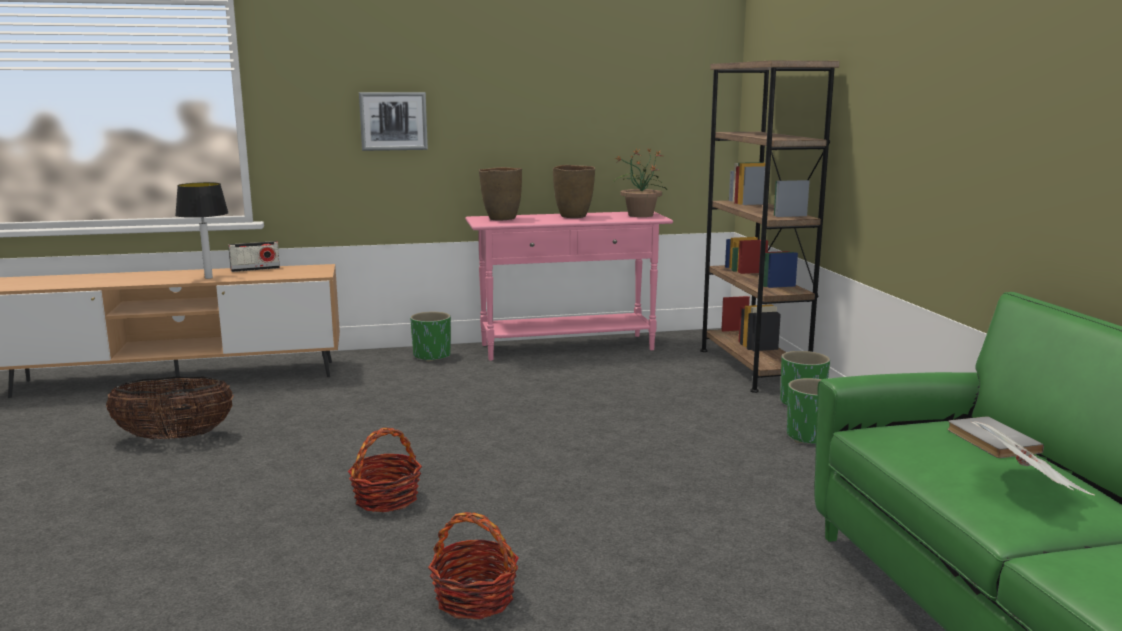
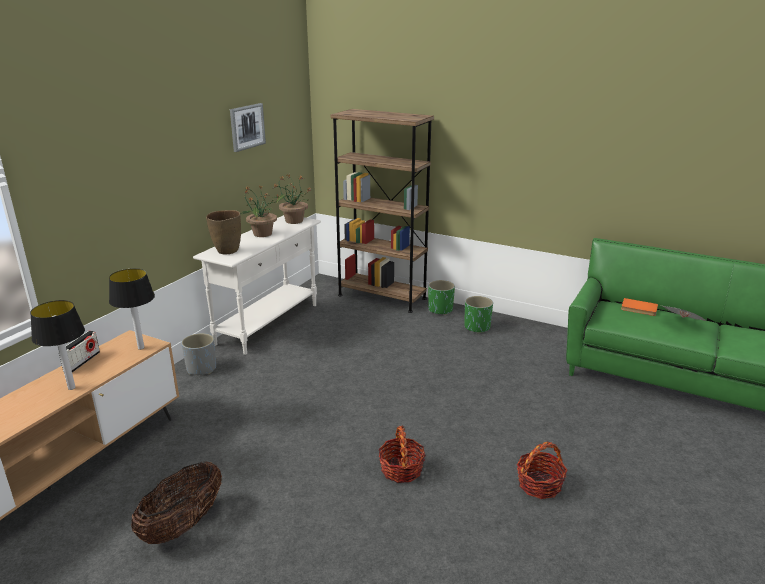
camera: 50 degrees left, 10 degrees up
picture [359,92,428,151] -> picture moved to [230,103,266,152]
green planter [410,311,451,362] -> grey planter [181,333,216,375]
pink console table [465,212,673,361] -> white console table [193,215,321,355]
brown vase [553,165,595,218] -> potted plant [240,186,280,237]
grey book [947,416,1044,458] -> orange book [621,298,658,316]
none -> table lamp [109,268,155,350]

